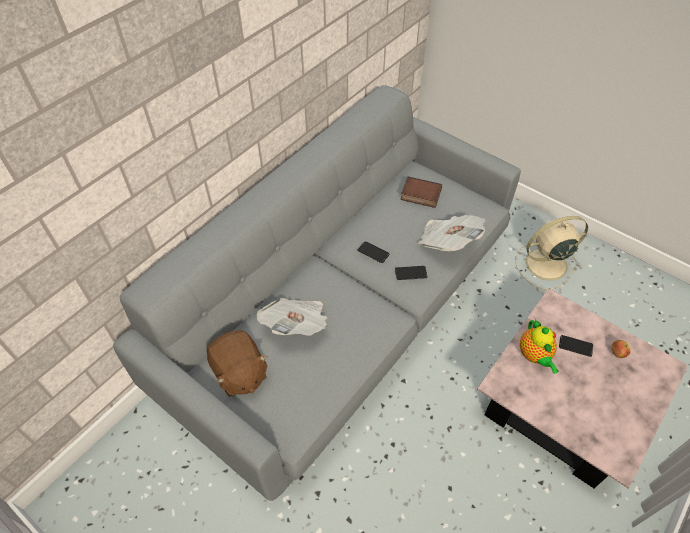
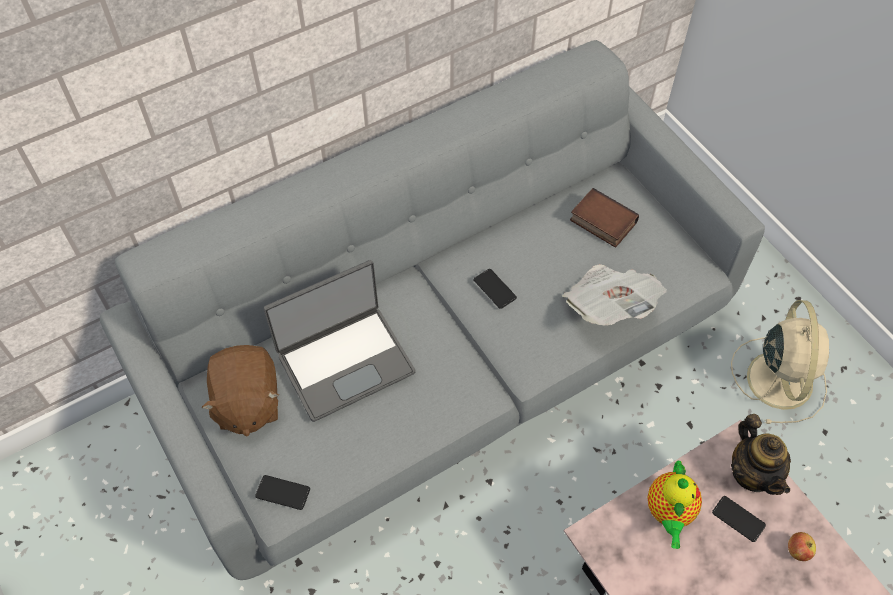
camera: 20 degrees right, 5 degrees up
newspaper [257,298,327,336] -> laptop [263,260,416,422]
phone [395,266,427,280] -> phone moved to [255,475,310,510]
beige fan [515,216,588,290] -> beige fan turned 90 degrees clockwise [731,300,829,424]
none -> teapot [731,414,791,495]

